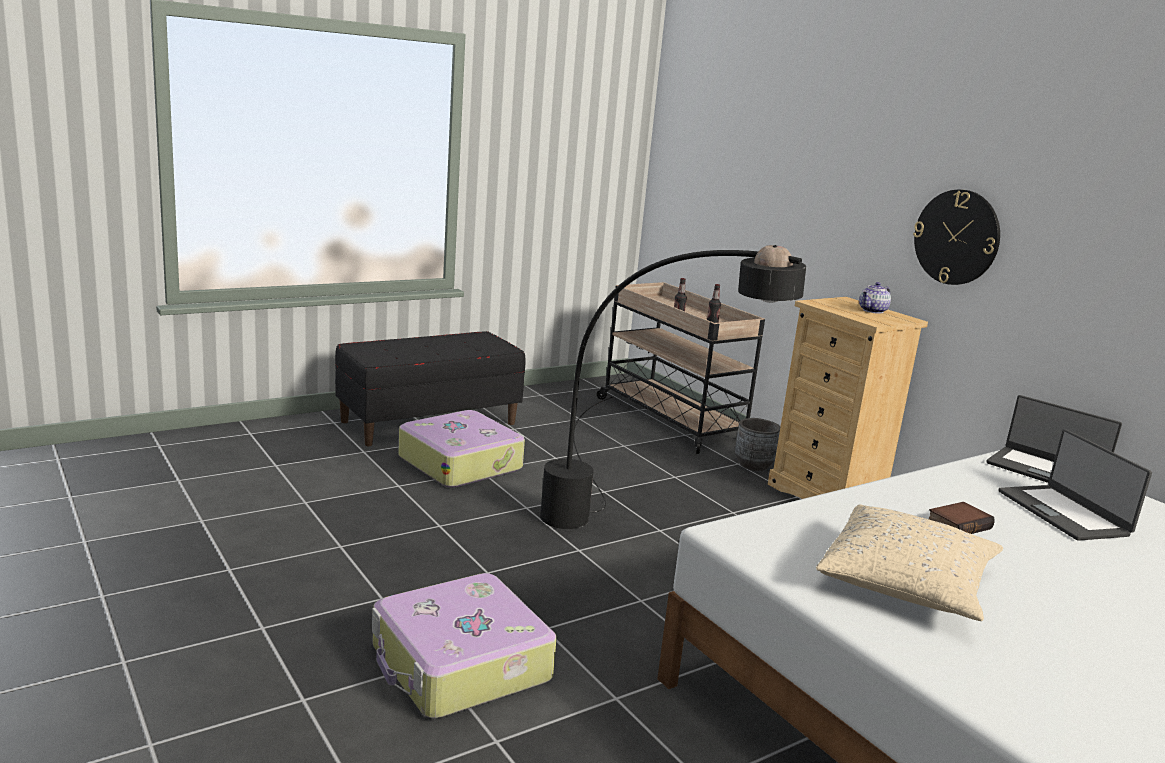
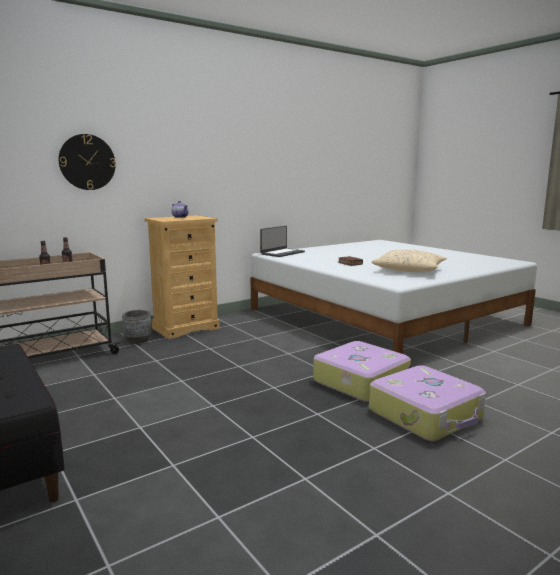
camera: 90 degrees left, 5 degrees down
suitcase [398,410,525,488] -> suitcase moved to [313,341,411,402]
black floor lamp [540,245,806,529] -> none
wall clock [913,190,1000,285] -> wall clock moved to [59,134,116,190]
laptop [998,429,1152,541] -> none

